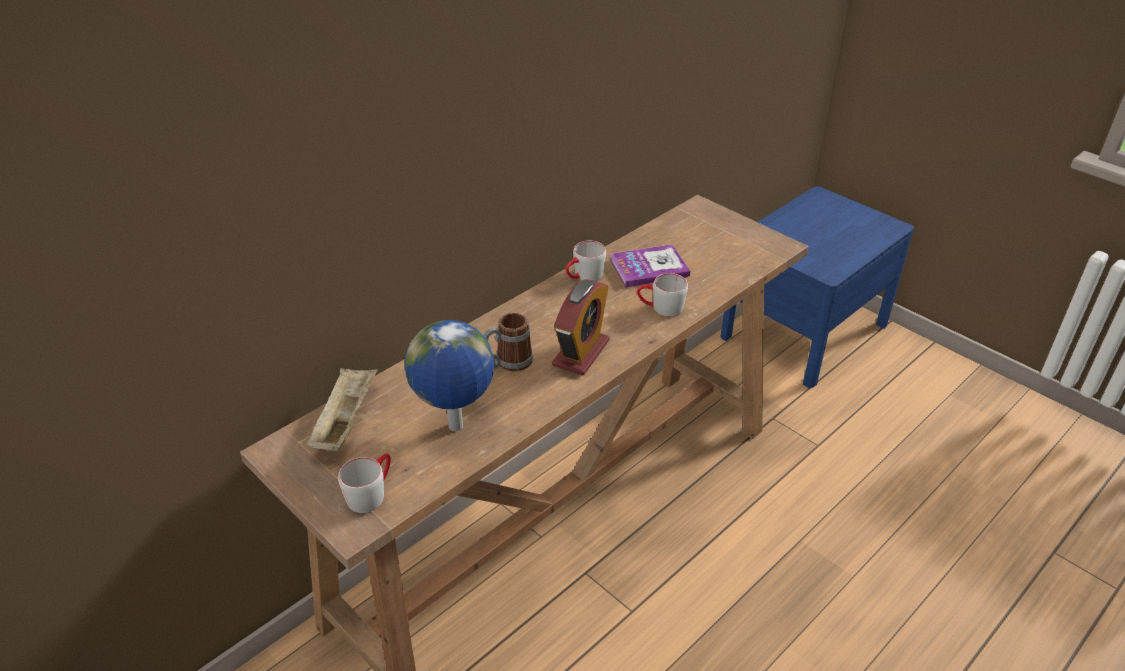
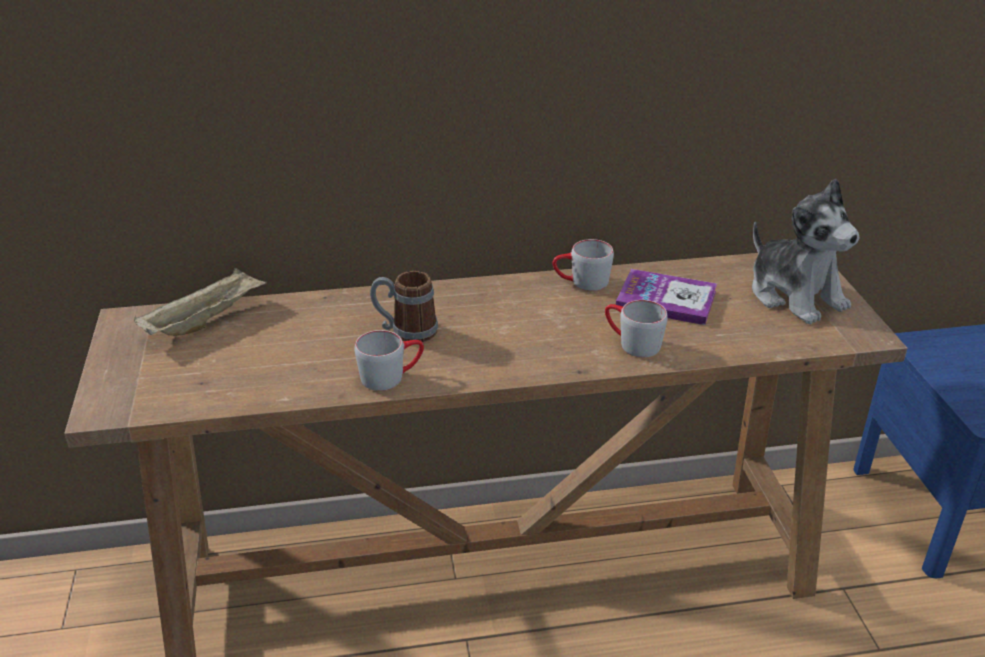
camera: 35 degrees right, 5 degrees down
grey mug [338,454,391,513] -> grey mug moved to [354,330,424,391]
globe [404,320,494,431] -> none
alarm clock [552,279,610,376] -> none
none -> plush toy [752,179,860,324]

